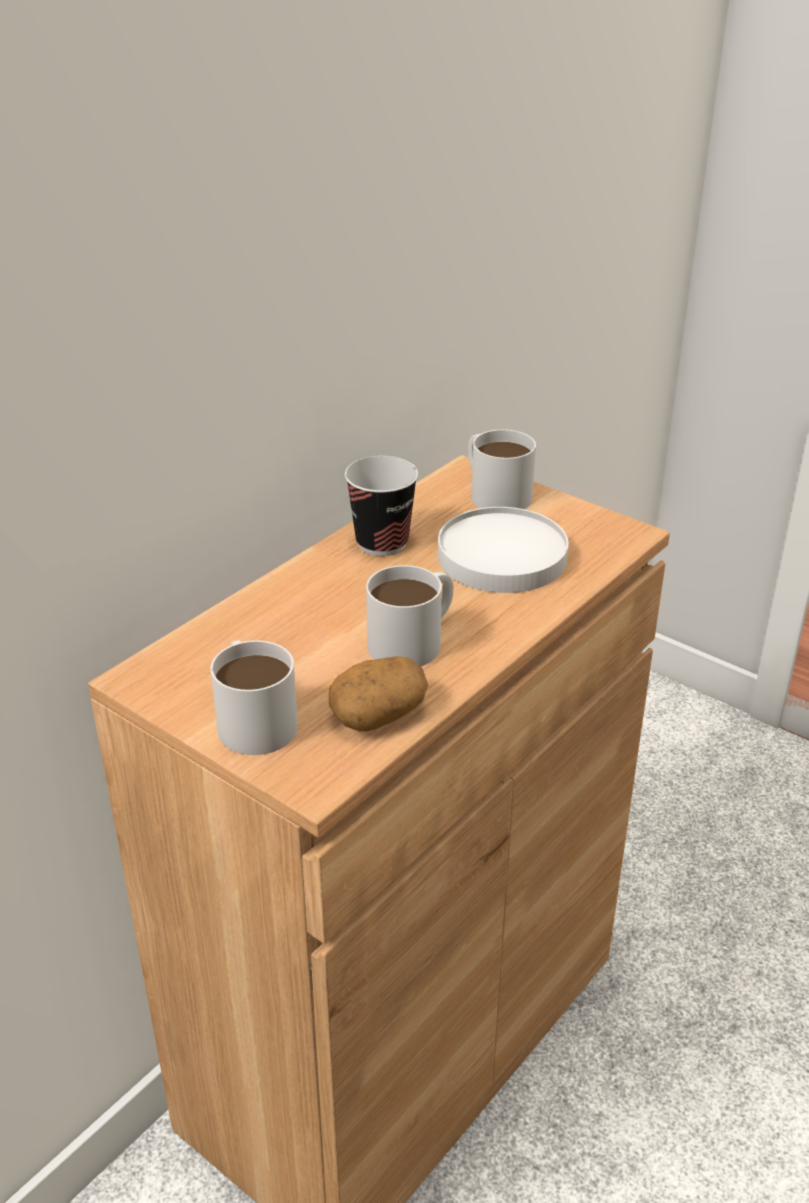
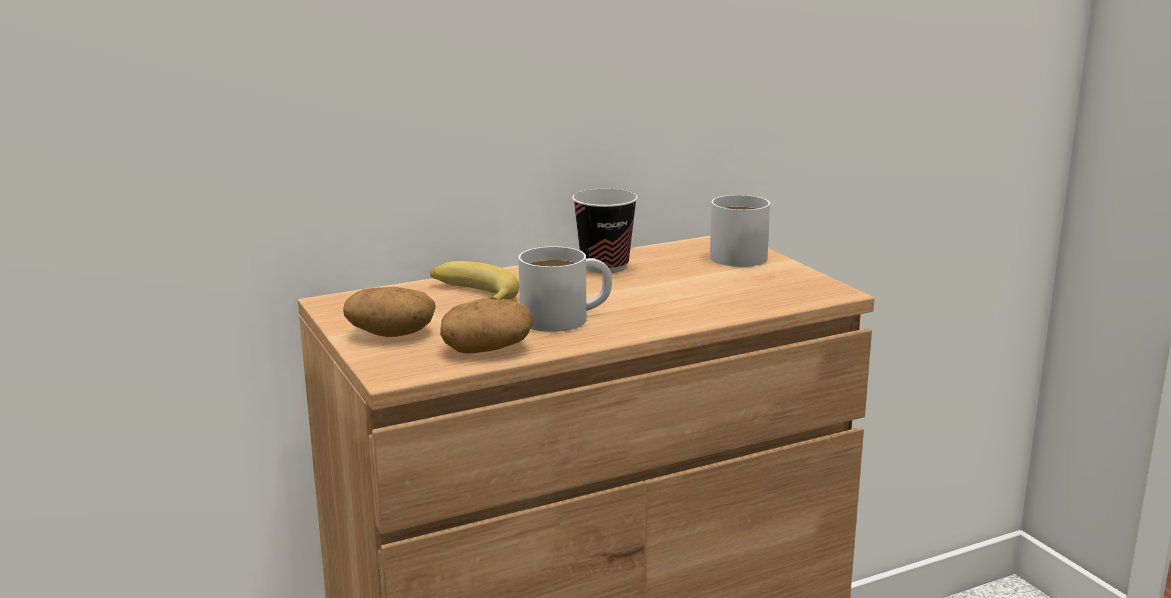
camera: 25 degrees right, 15 degrees down
white mug [211,640,298,755] -> potato [343,287,436,337]
white plate [438,507,569,593] -> none
none -> banana [430,261,519,300]

